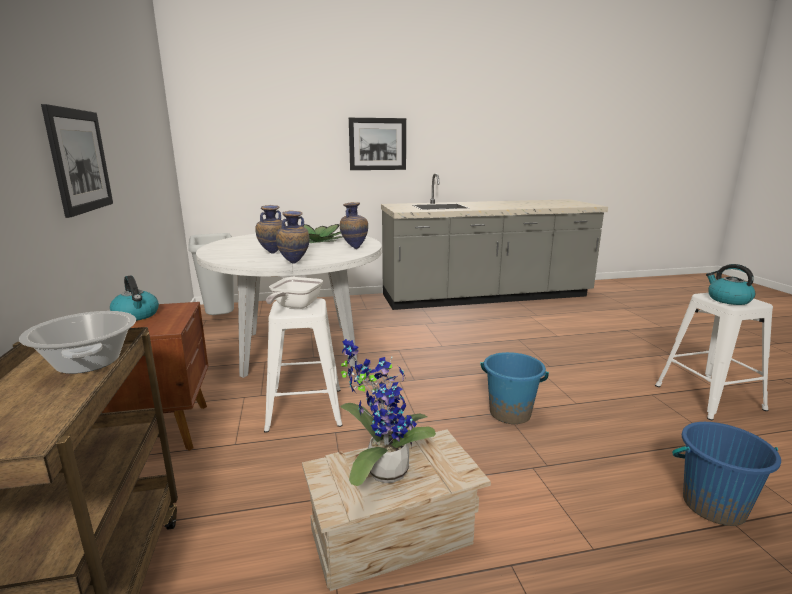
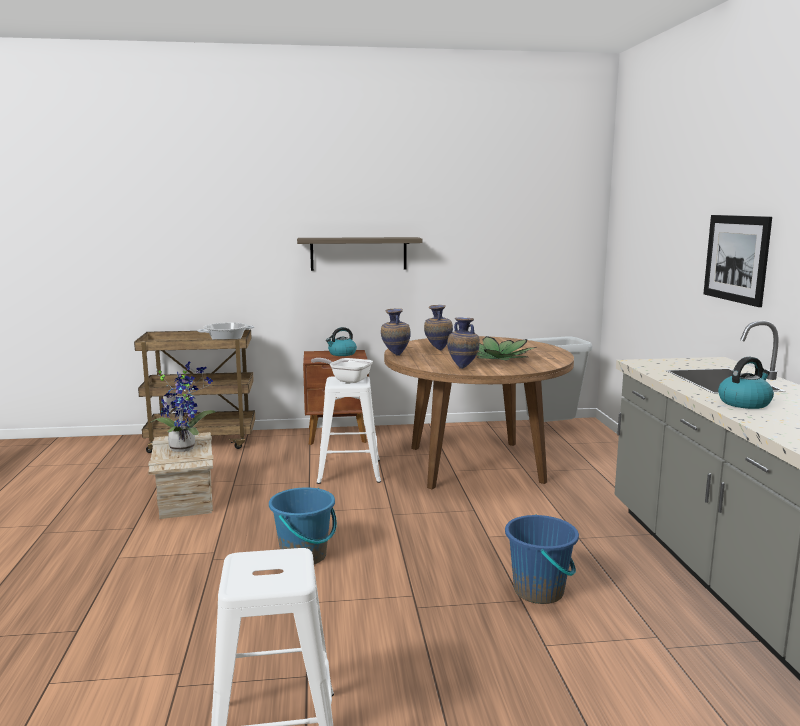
camera: 95 degrees right, 5 degrees down
picture [41,104,113,218] -> shelf [297,237,422,271]
white dining table [196,231,382,378] -> brown dining table [384,336,574,489]
blue bucket [672,422,781,526] -> blue bucket moved to [505,514,579,604]
kettle [706,264,755,305] -> kettle moved to [718,357,774,409]

